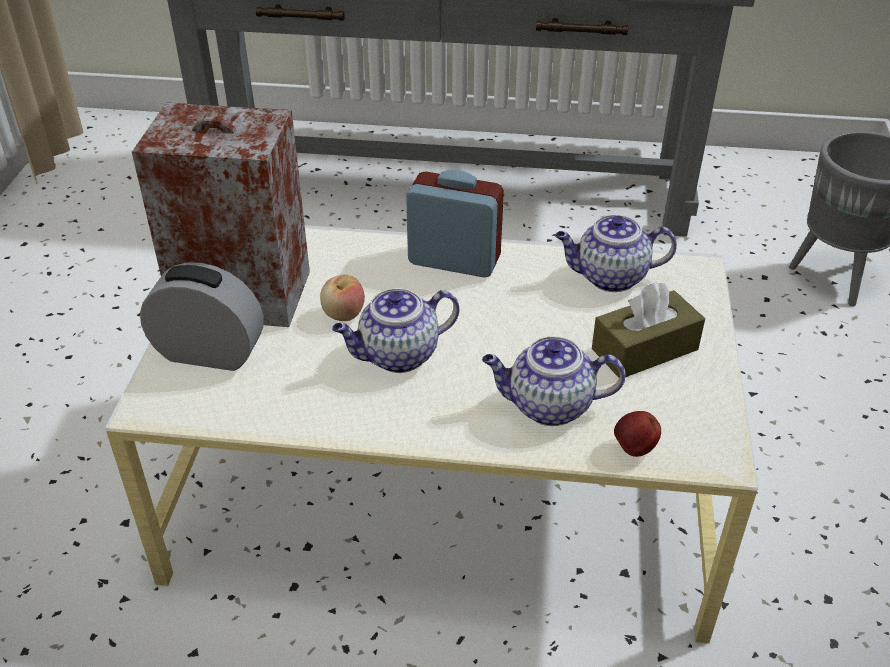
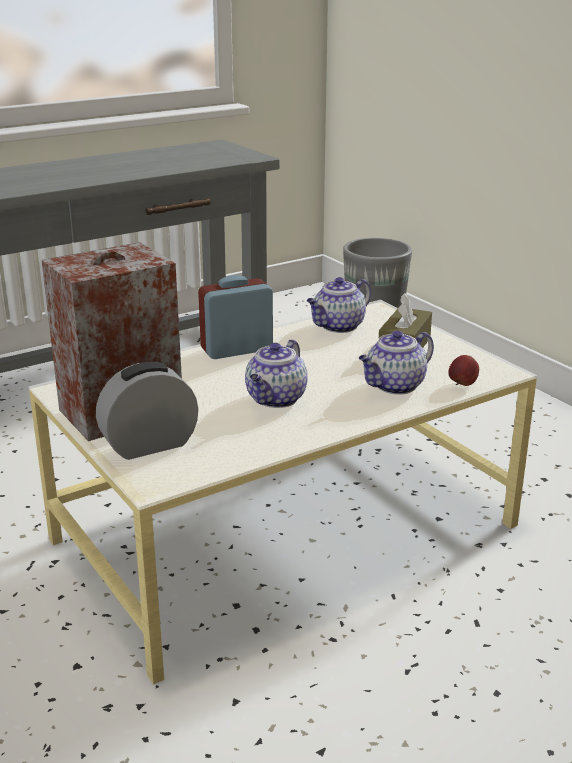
camera: 40 degrees left, 15 degrees down
apple [320,275,365,321] -> none

